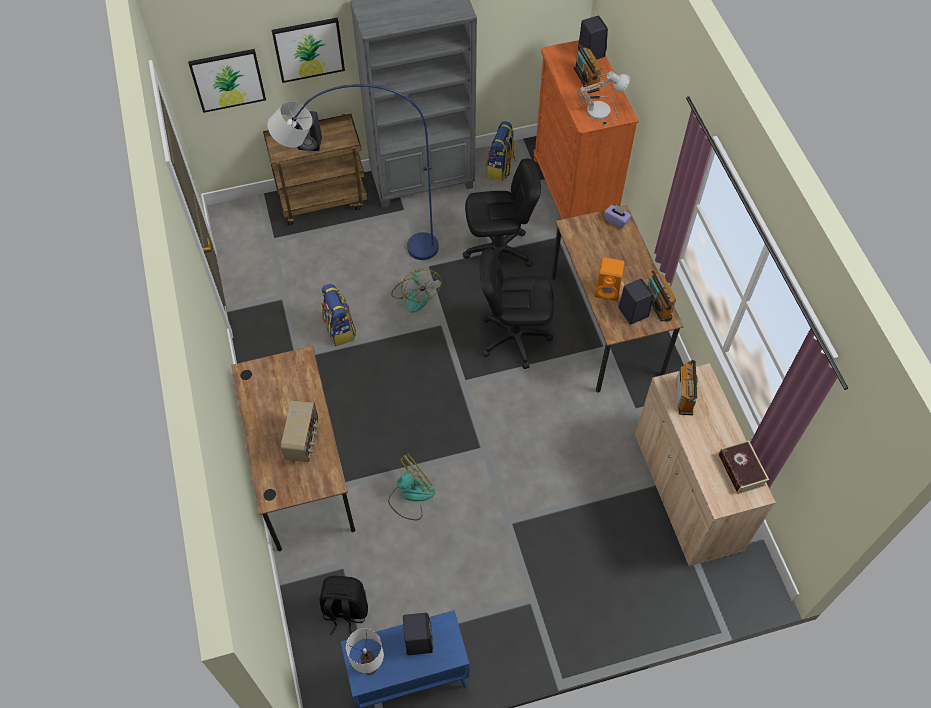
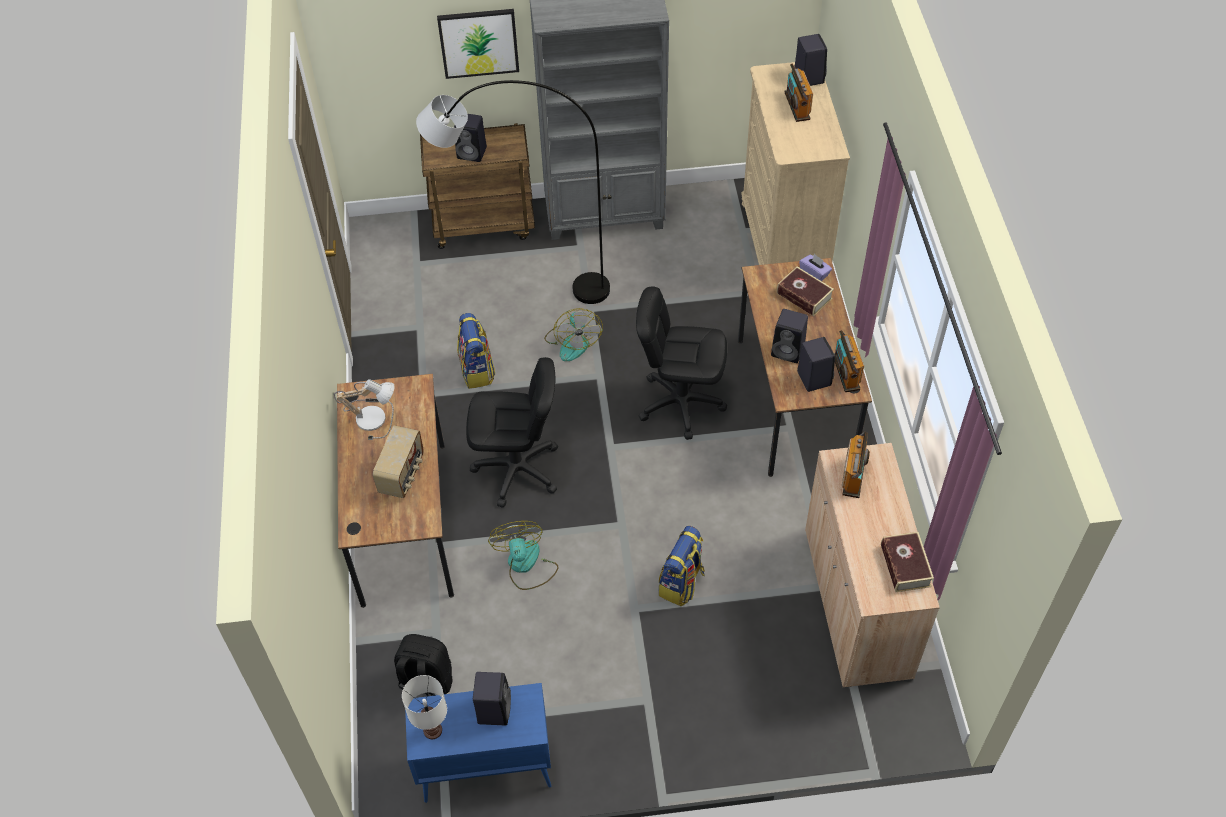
camera: 10 degrees right, 5 degrees down
picture [188,49,266,113] -> none
blue floor lamp [267,84,439,260] -> grey floor lamp [416,80,610,304]
fan [388,454,435,520] -> fan turned 75 degrees counterclockwise [488,521,559,590]
black office chair [463,158,541,267] -> black office chair moved to [466,357,558,508]
backpack [486,121,516,181] -> backpack moved to [658,526,705,606]
orange dresser [534,40,639,219] -> beige dresser [741,62,850,265]
table lamp [577,71,630,125] -> table lamp moved to [334,379,395,440]
orange speaker [594,257,624,301] -> black speaker [771,309,808,363]
none -> book [777,267,834,316]

